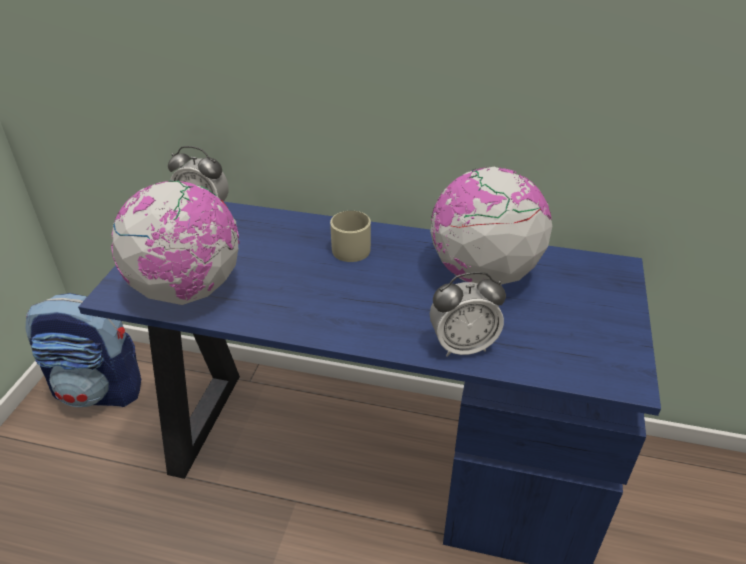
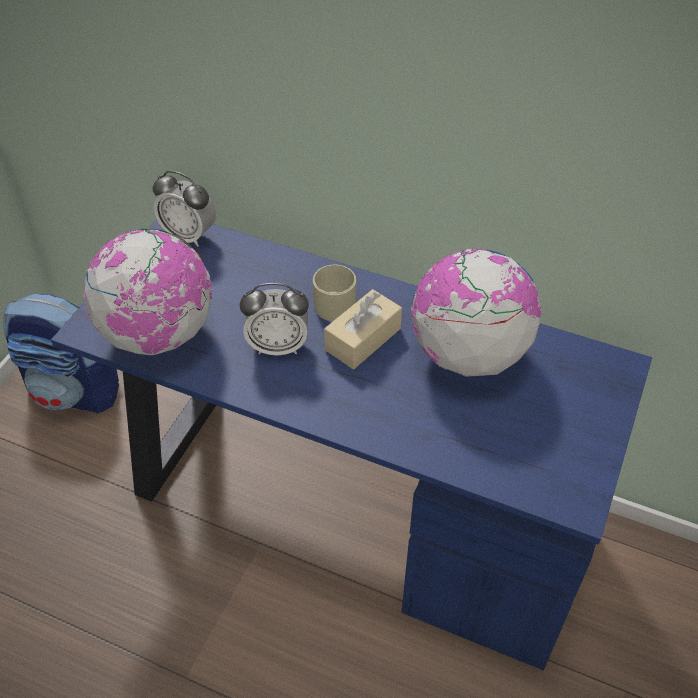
camera: 10 degrees right, 10 degrees up
alarm clock [430,272,506,357] -> alarm clock moved to [240,283,309,355]
none -> beige tissue box [324,289,402,369]

